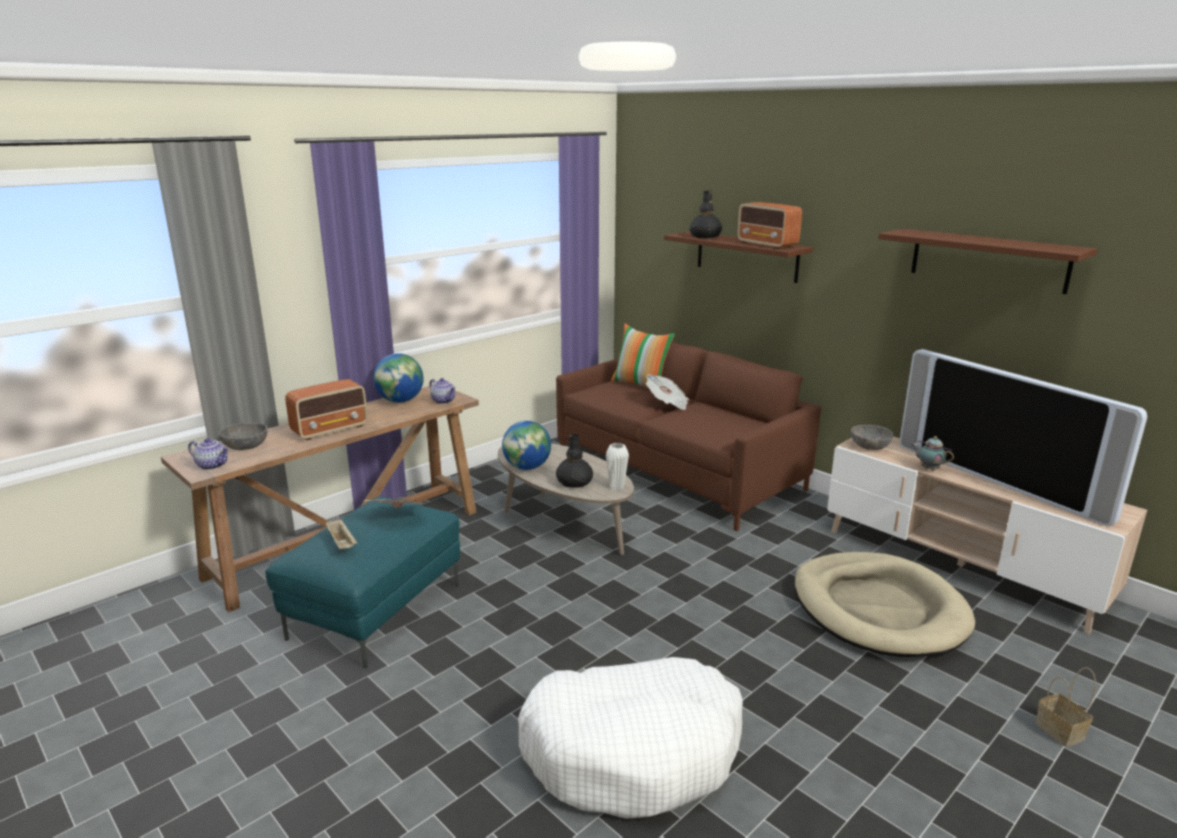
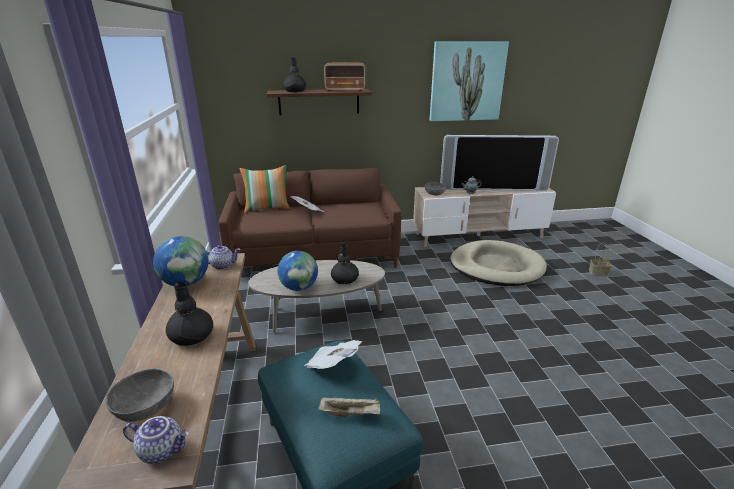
camera: 55 degrees left, 5 degrees up
teapot [188,438,229,470] -> teapot turned 45 degrees clockwise [123,416,189,464]
radio [285,379,368,440] -> black vase [166,282,213,346]
white dog bed [518,657,743,819] -> none
white vase [606,443,629,491] -> none
brown shelf [878,229,1098,294] -> picture [430,41,509,121]

